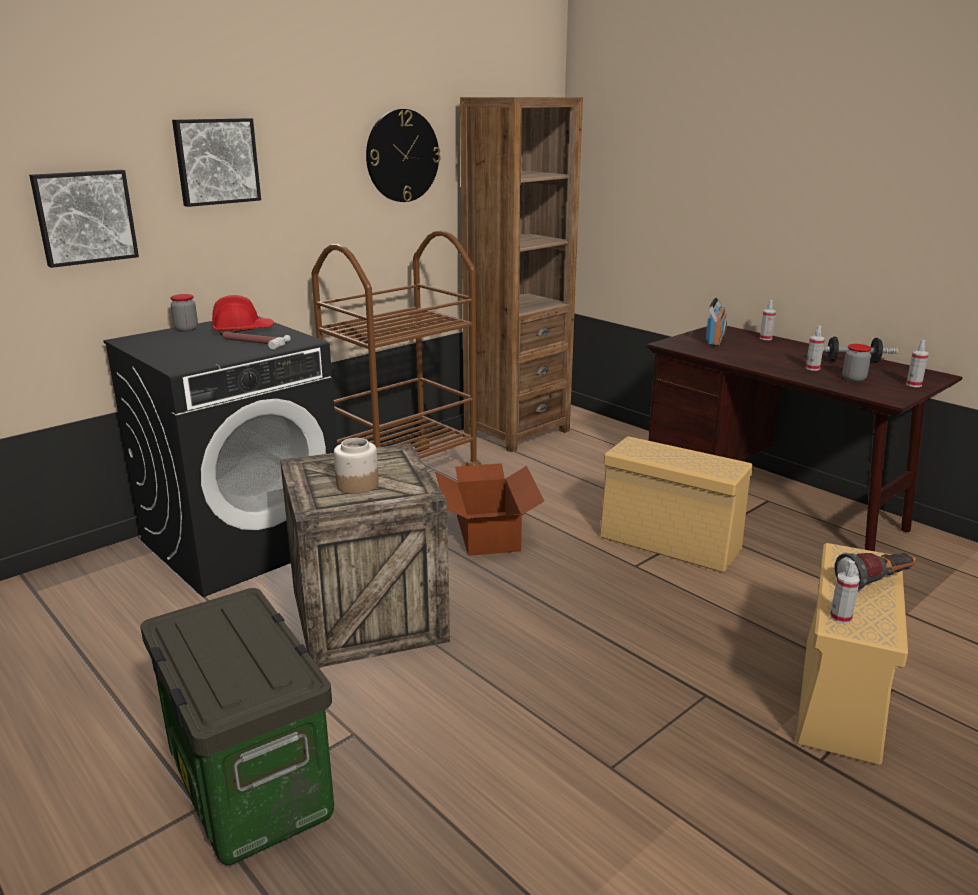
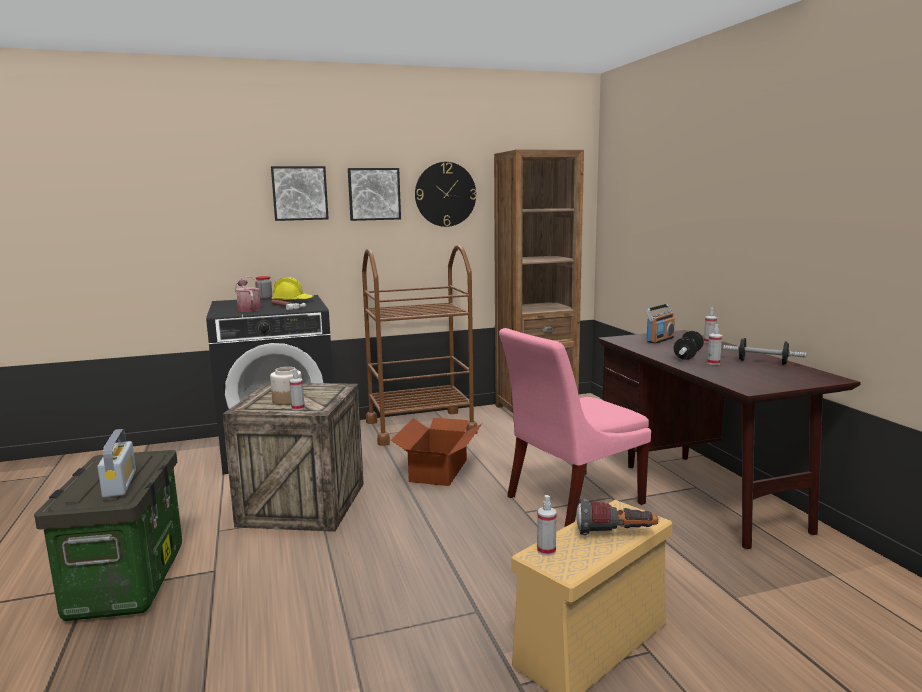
camera: 25 degrees right, 10 degrees down
picture [29,170,139,268] -> picture moved to [348,168,401,221]
red hard hat [212,295,274,335] -> yellow hard hat [272,277,314,301]
beige storage box [600,436,753,572] -> pink chair [499,328,651,527]
jar [842,344,872,382] -> none
spray bottle [906,340,929,387] -> spray bottle moved to [289,369,305,410]
none -> radio [97,429,136,498]
none -> watering can [234,276,261,312]
none -> dumbbell [674,331,704,360]

